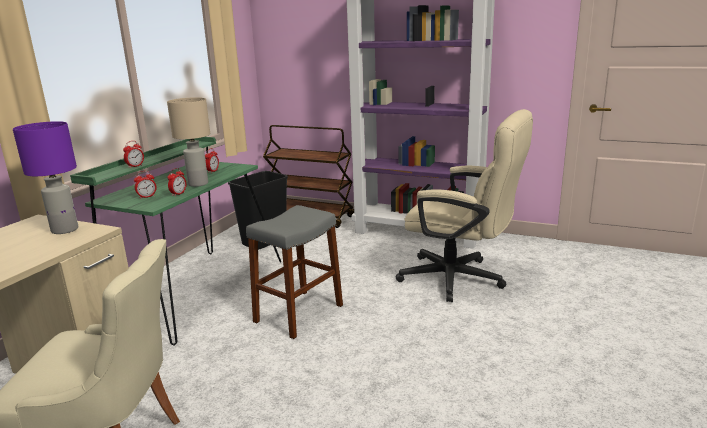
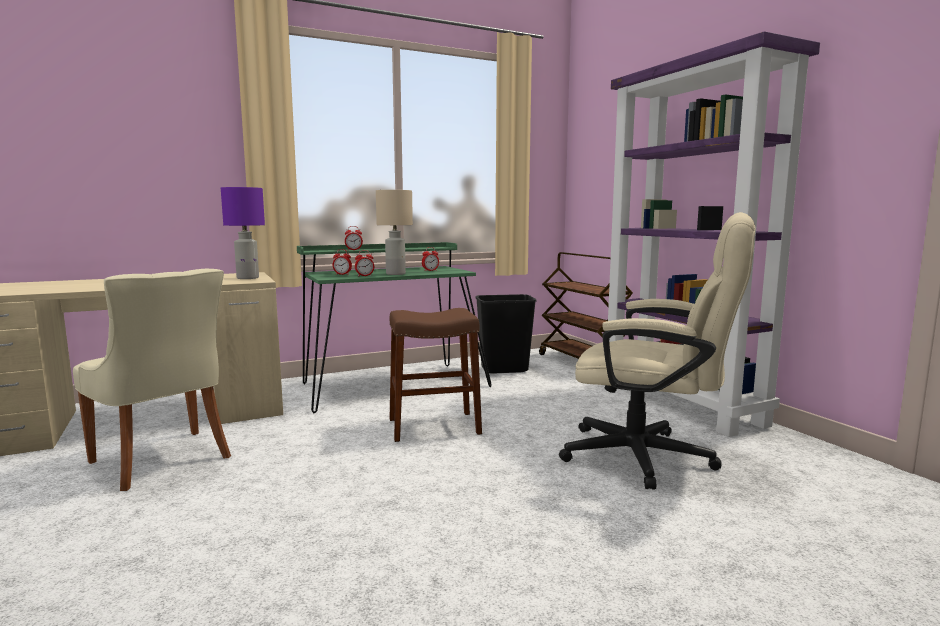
camera: 40 degrees right, 10 degrees down
grey stool [246,205,343,339] -> brown stool [389,308,482,442]
beige office chair [396,109,533,302] -> beige office chair turned 45 degrees counterclockwise [559,212,755,490]

